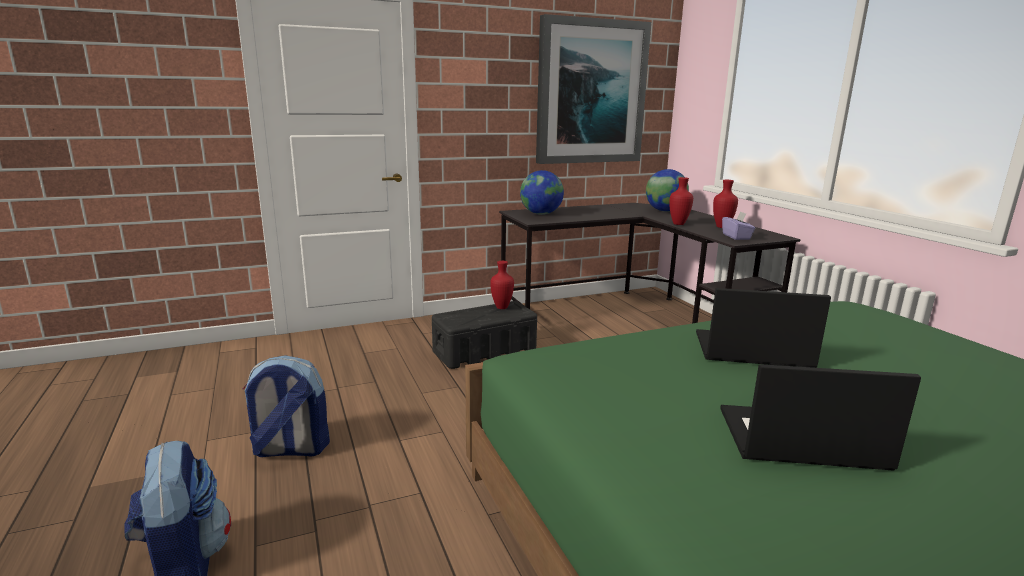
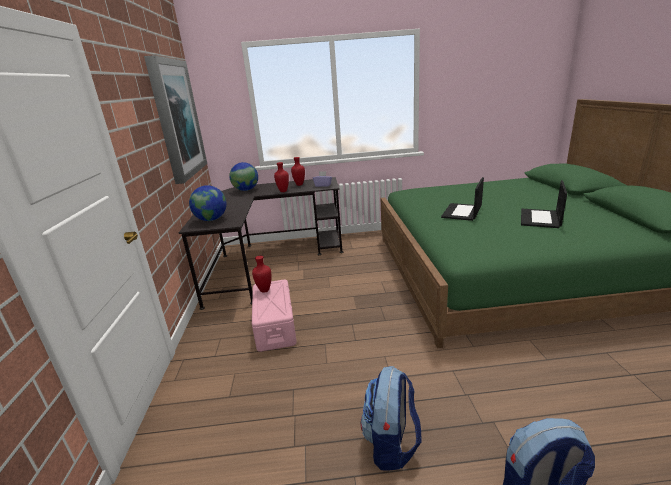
camera: 70 degrees left, 5 degrees up
black storage box [432,301,537,369] -> pink storage box [252,279,297,352]

